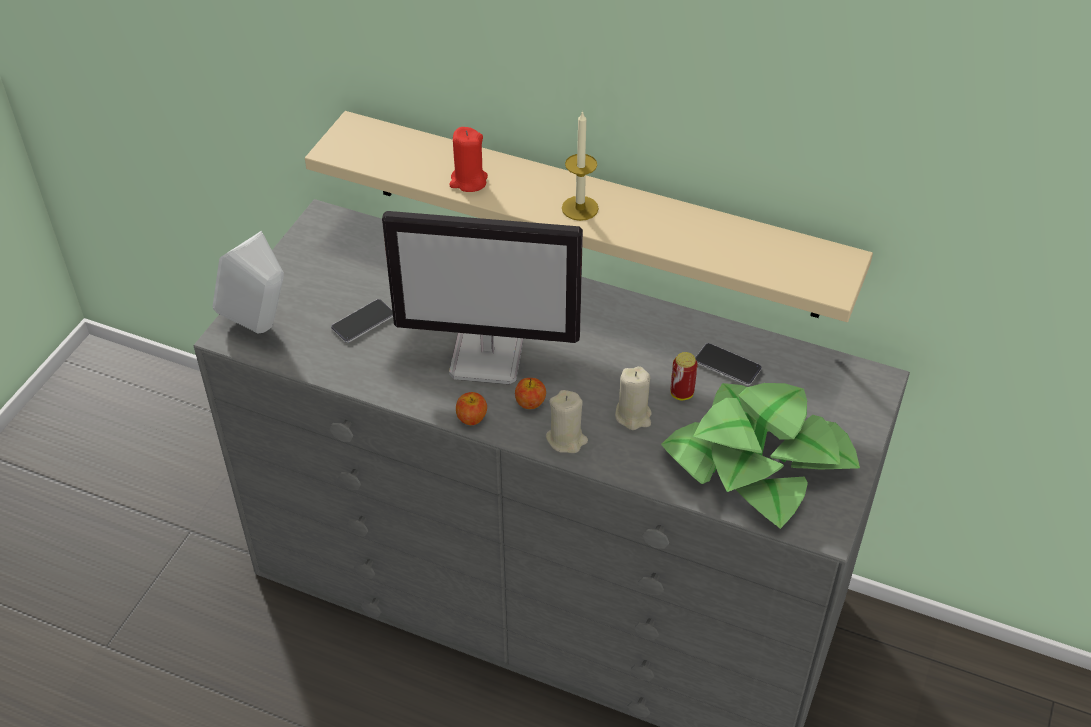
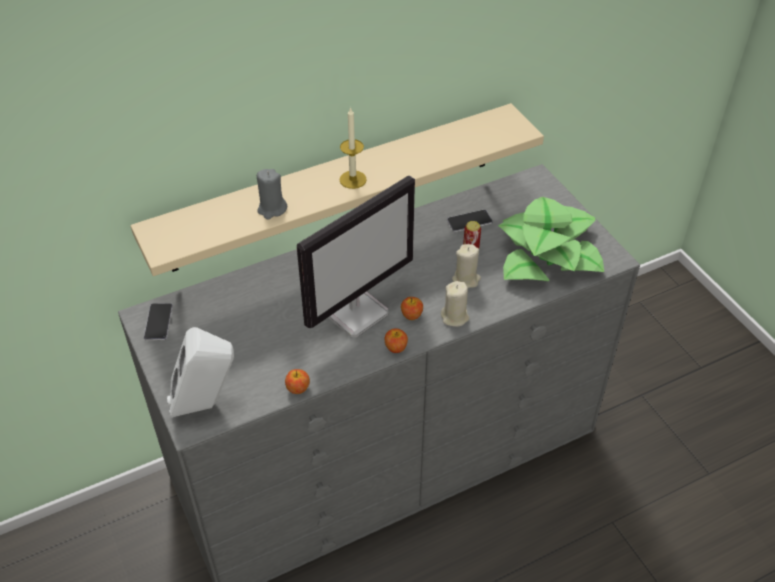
camera: 50 degrees left, 0 degrees up
phone [331,299,393,343] -> phone moved to [143,303,173,340]
red candle [449,127,488,192] -> grey candle [257,169,287,219]
none -> apple [285,369,310,394]

